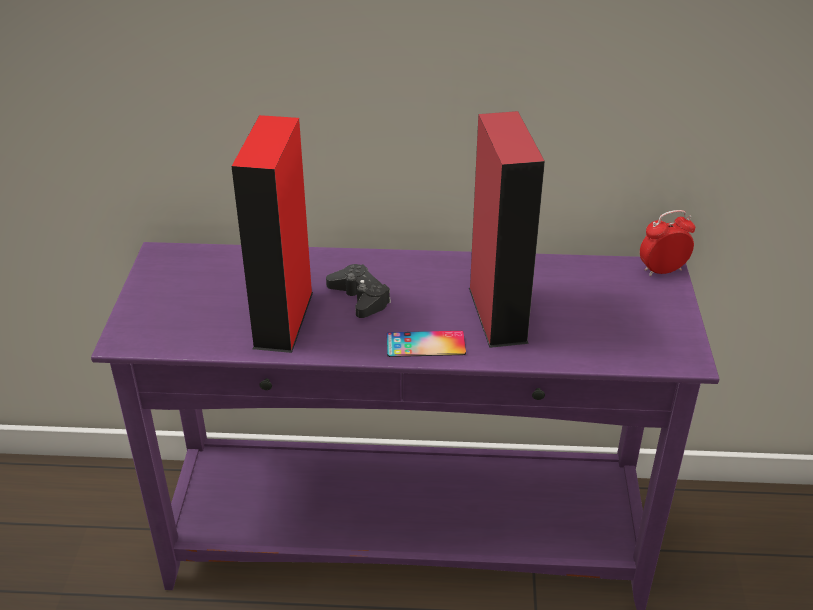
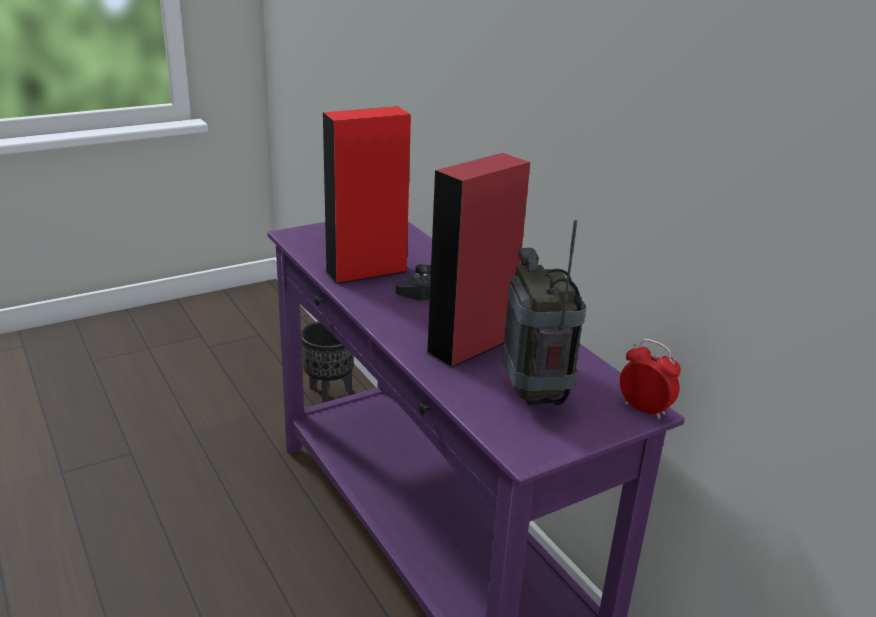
camera: 55 degrees right, 10 degrees down
phone [387,331,466,357] -> none
none -> black planter [301,321,354,403]
none -> radio [503,220,586,405]

